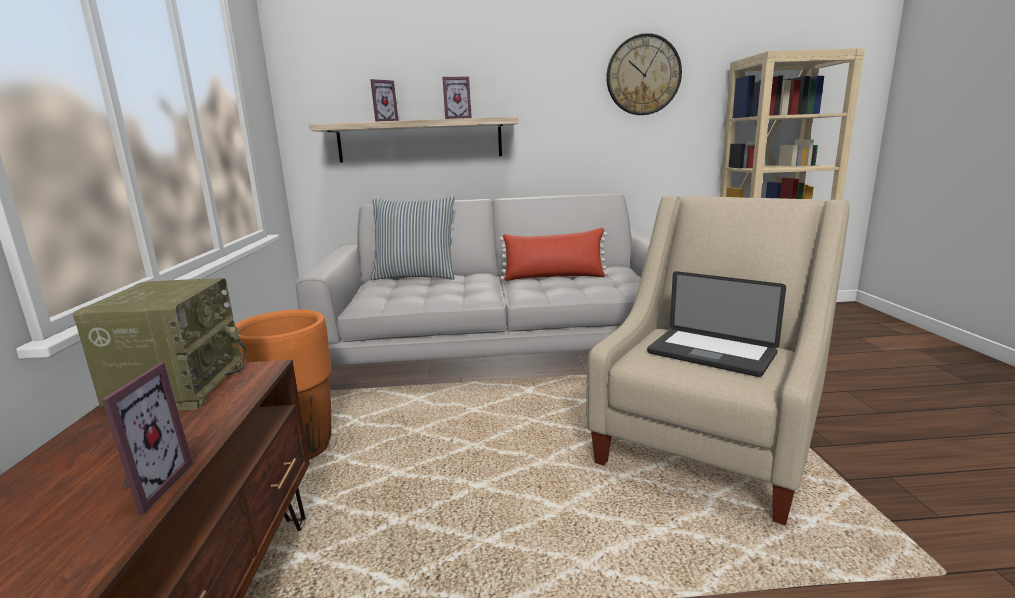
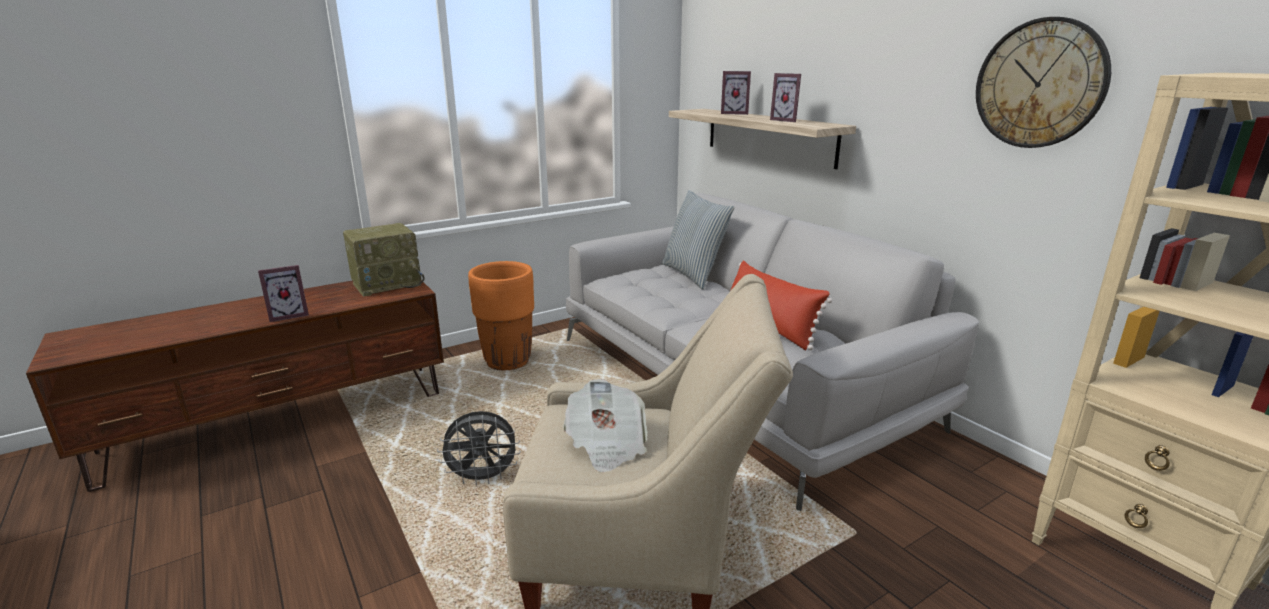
camera: 60 degrees right, 5 degrees up
laptop [647,271,786,377] -> newspaper [563,379,647,472]
none -> grey fan [437,411,521,486]

